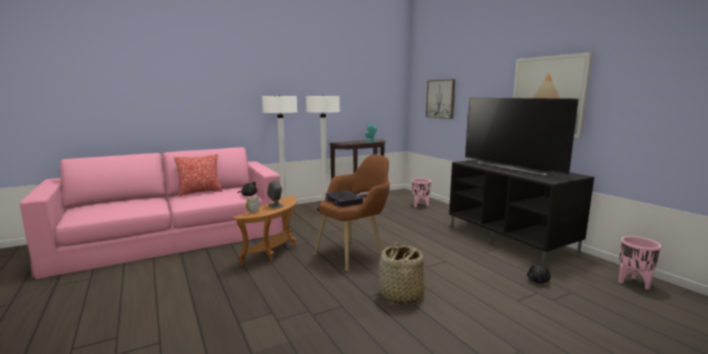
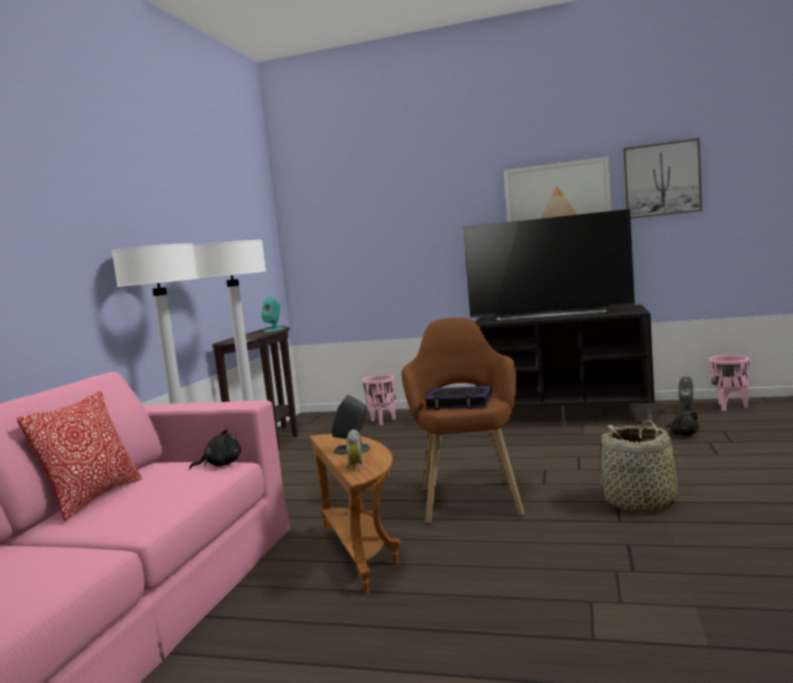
camera: 45 degrees left, 5 degrees down
picture [426,79,455,119] -> picture moved to [623,138,702,219]
none -> grey speaker [678,376,696,414]

